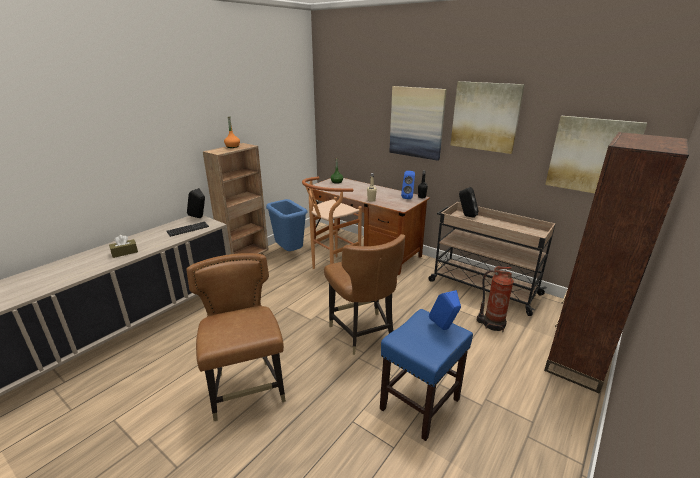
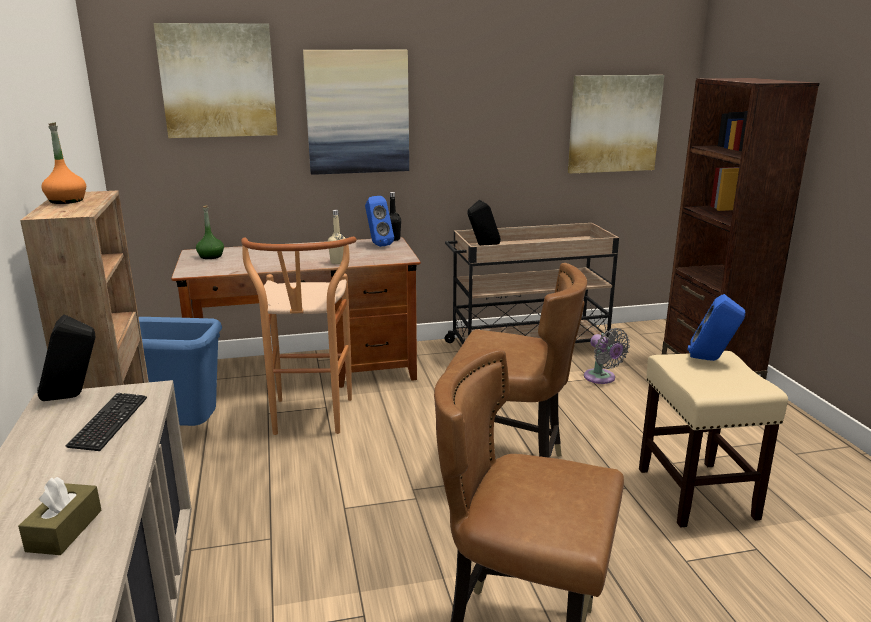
camera: 50 degrees left, 5 degrees down
blue stool [380,309,473,441] -> beige stool [639,351,788,527]
picture [451,81,525,154] -> picture moved to [153,23,277,138]
fire extinguisher [477,266,514,332] -> grey fan [584,328,630,384]

